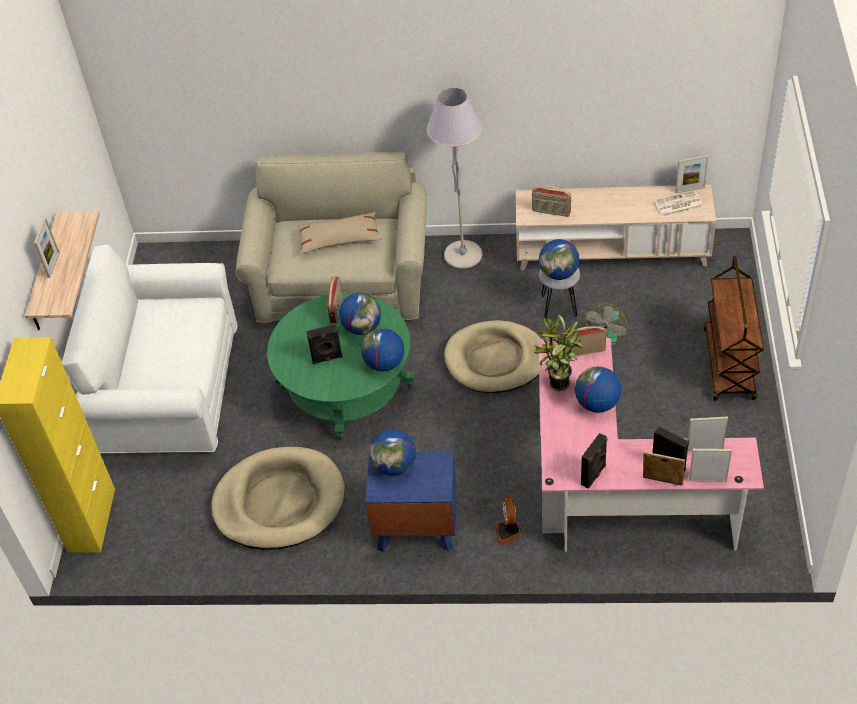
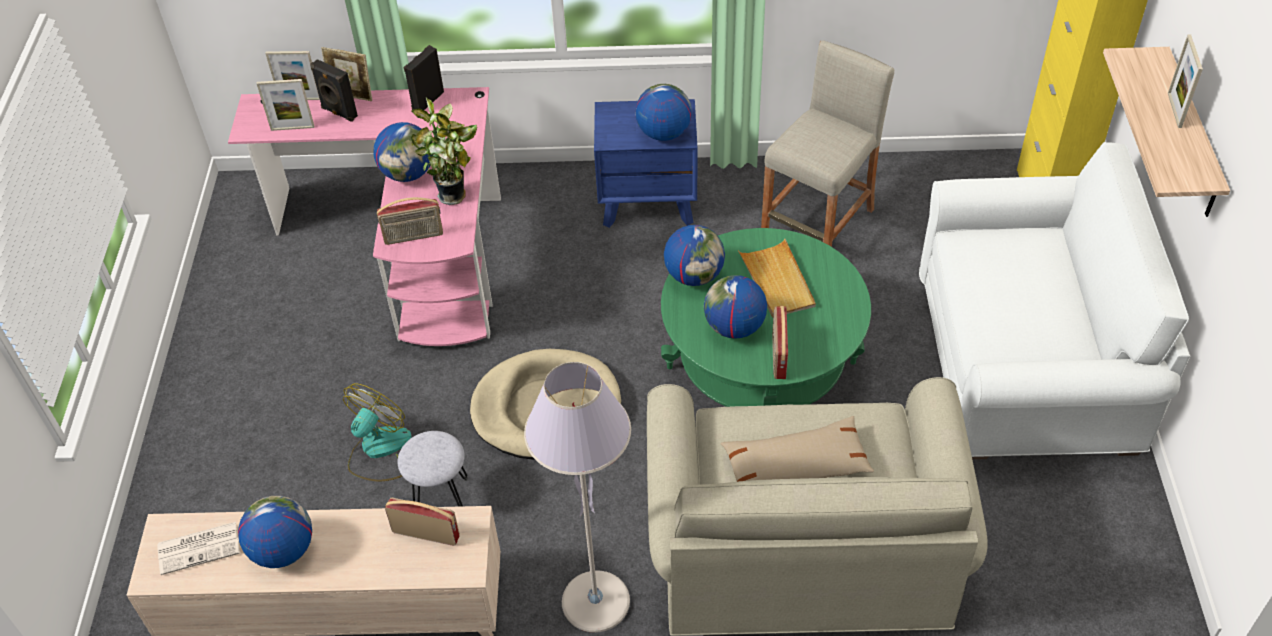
camera: 175 degrees right, 0 degrees up
beige dog bed [211,447,345,550] -> beige stool [761,40,894,247]
black speaker [306,324,343,364] -> beige tray [738,239,816,318]
fan [495,497,522,545] -> none
globe [539,239,579,280] -> globe moved to [238,496,312,568]
picture frame [675,155,708,193] -> none
brown cart [704,256,764,401] -> none

